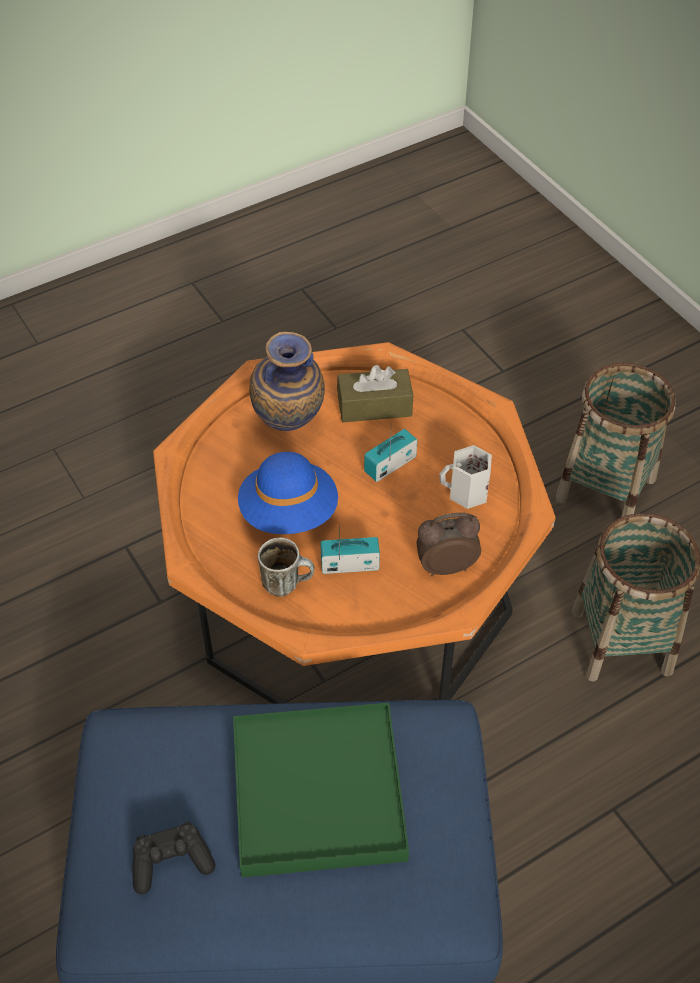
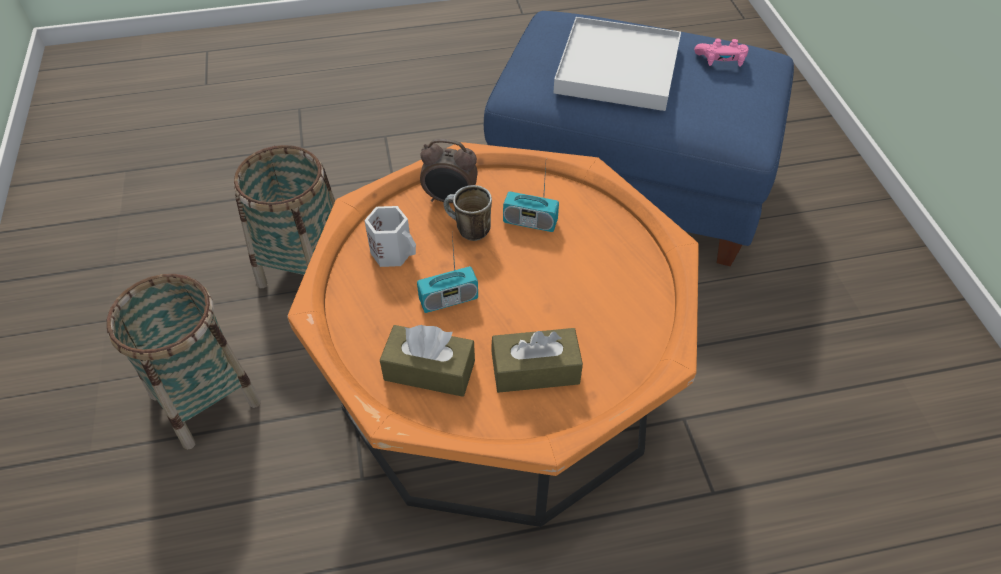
camera: 160 degrees left, 0 degrees up
black game controller [132,822,215,894] -> pink game controller [694,39,749,67]
green tray [233,703,409,878] -> white tray [553,17,681,111]
blue hat [238,452,338,534] -> none
vase [249,332,325,431] -> brown tissue box [491,328,583,393]
mug [258,537,314,597] -> mug moved to [444,185,492,241]

